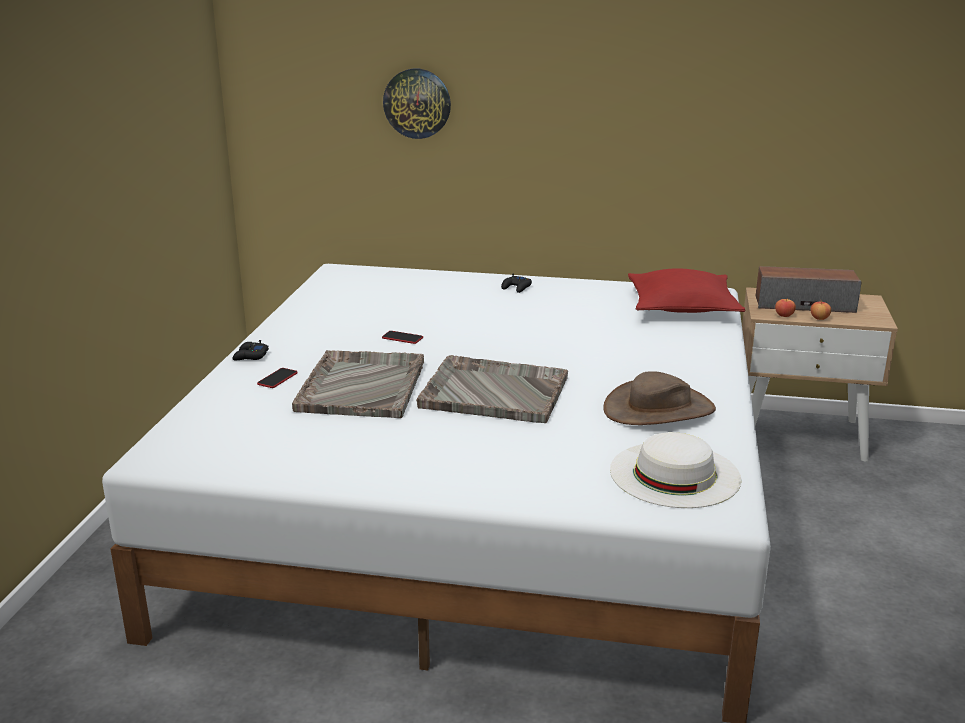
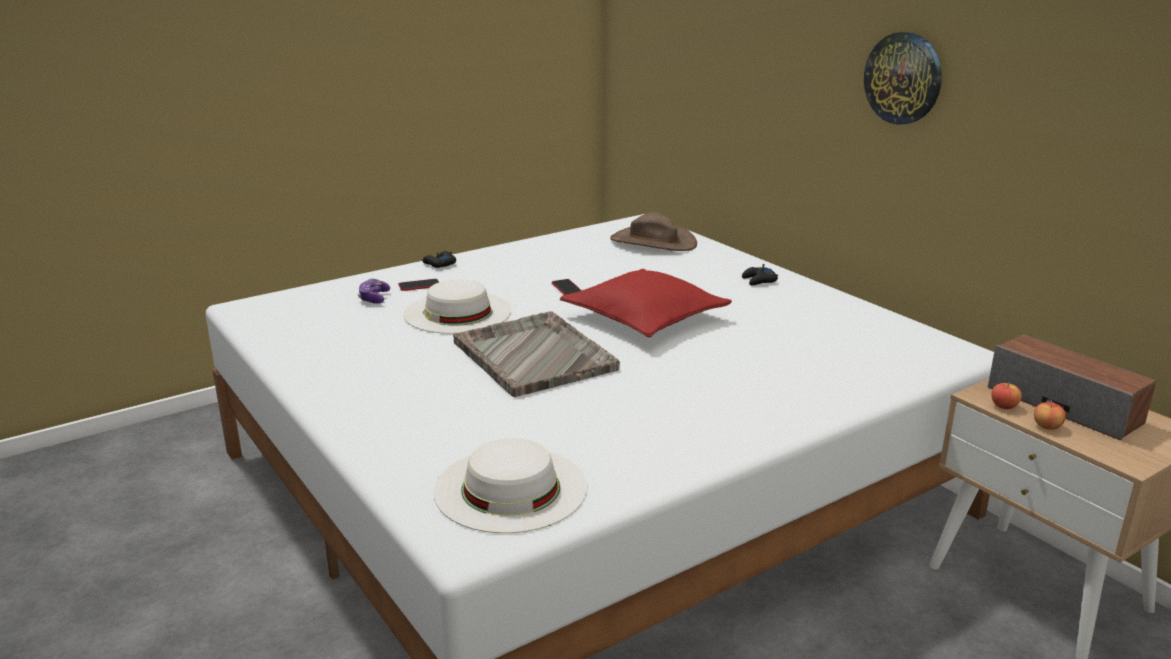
camera: 45 degrees right, 0 degrees up
grey tray [292,350,424,418] -> white hat [404,279,512,334]
wall clock [383,68,451,139] -> wall clock moved to [864,32,942,125]
brown hat [603,371,716,425] -> brown hat moved to [610,212,697,251]
red pillow [628,268,745,313] -> red pillow moved to [560,269,732,337]
none -> game controller [358,279,390,304]

